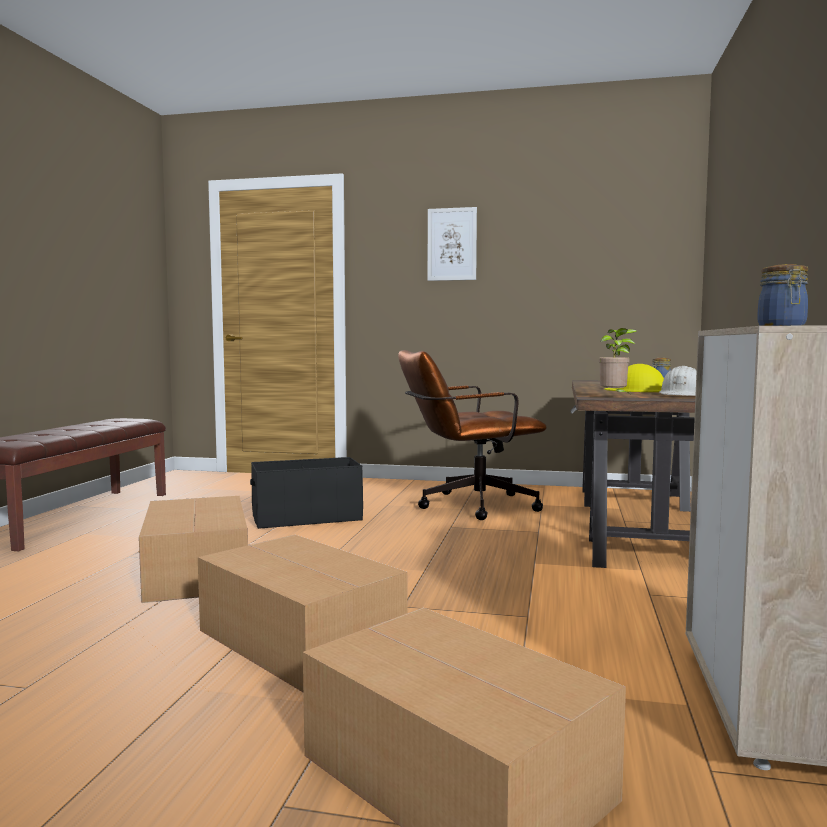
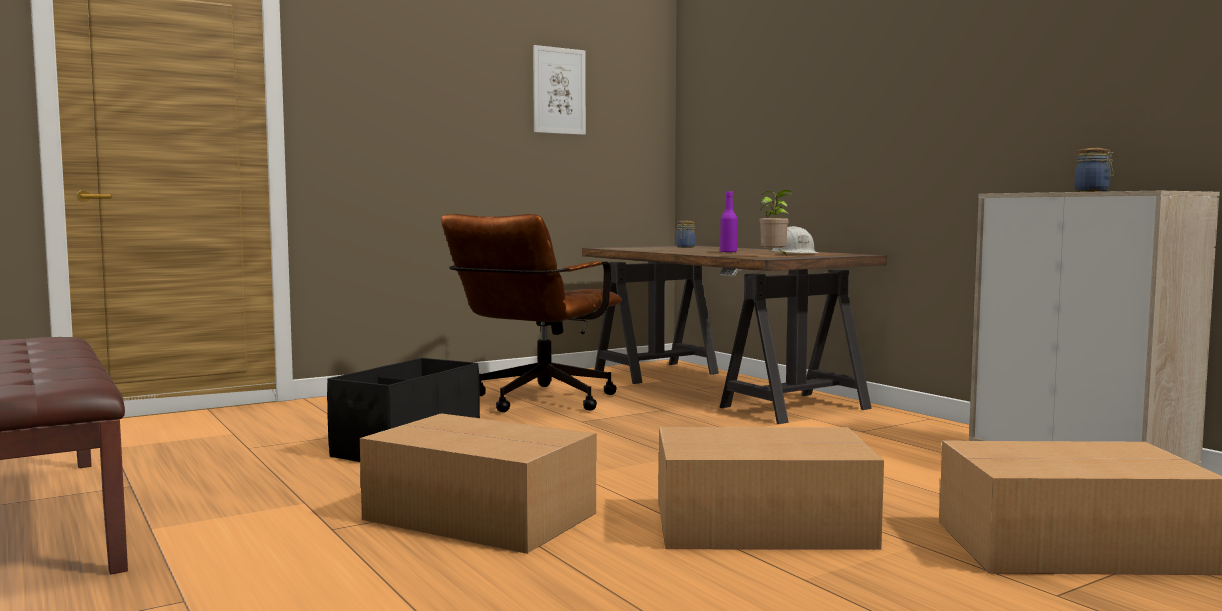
camera: 45 degrees left, 0 degrees up
picture [428,207,477,281] -> picture moved to [533,45,586,135]
yellow hard hat [604,364,664,392] -> purple bottle [720,191,737,252]

